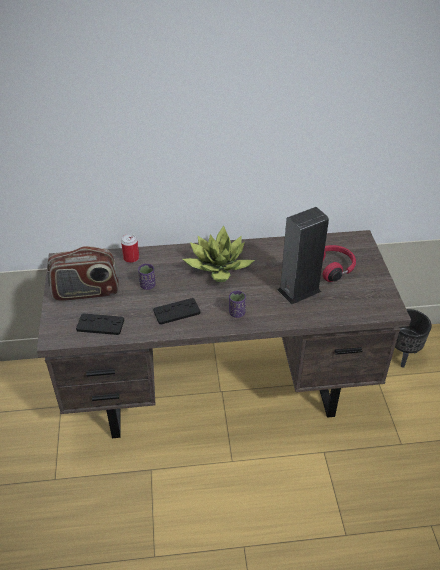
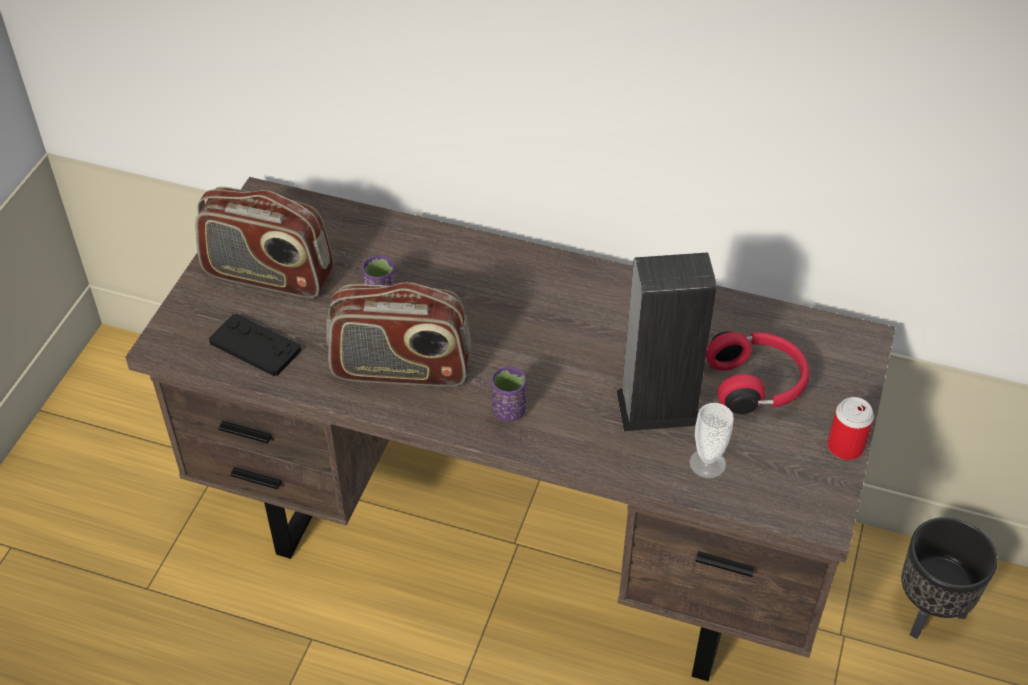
camera: 25 degrees right, 5 degrees up
can [121,234,139,263] -> can moved to [827,397,874,460]
black game controller [153,298,200,325] -> radio [326,282,471,387]
potted plant [183,225,255,282] -> none
none -> cup [689,403,734,478]

